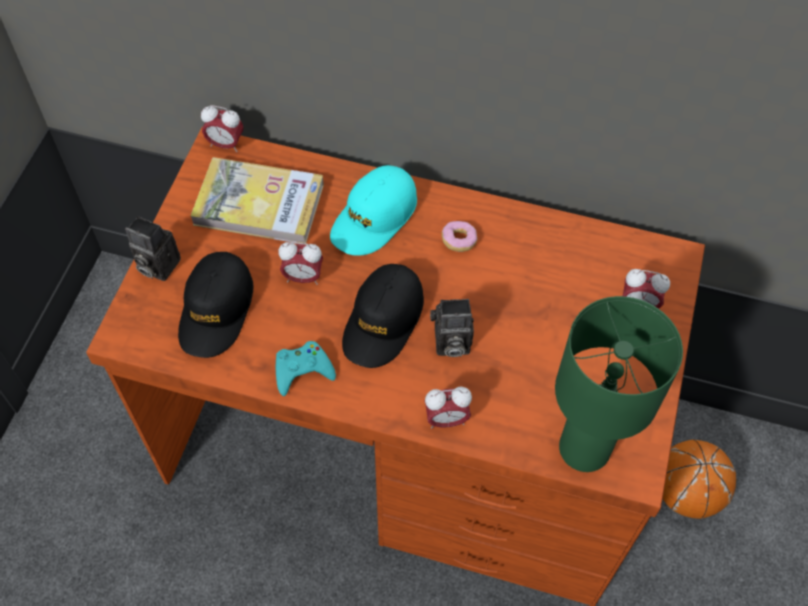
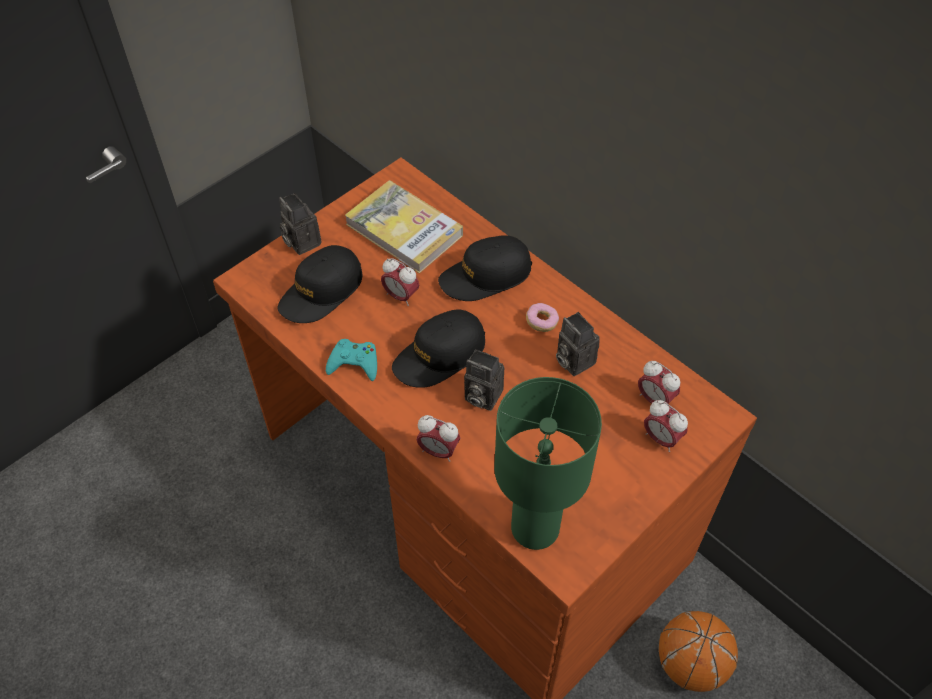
camera: 30 degrees right, 5 degrees down
alarm clock [201,105,243,152] -> alarm clock moved to [638,361,681,404]
turquoise cap [330,165,417,256] -> black cap [438,235,532,301]
none -> camera [556,312,600,376]

